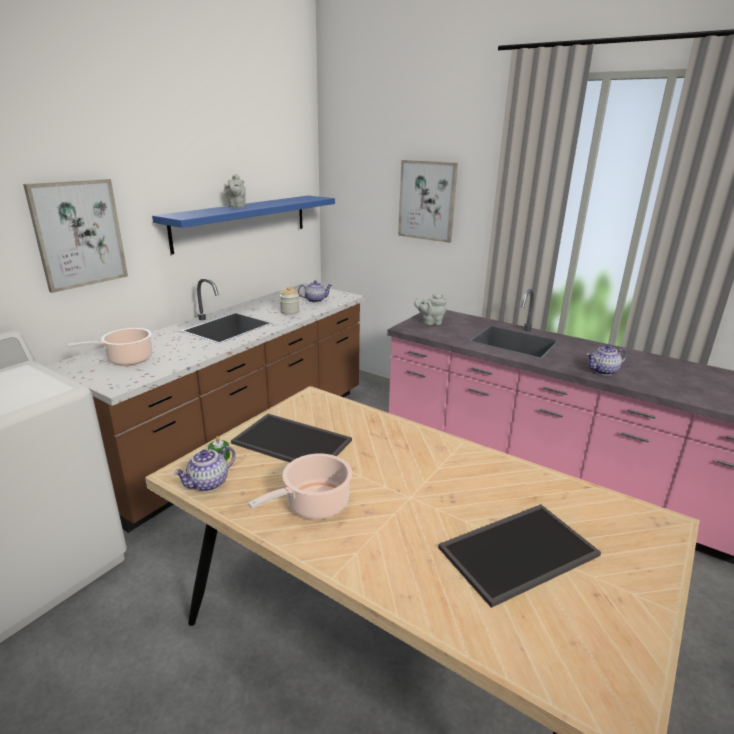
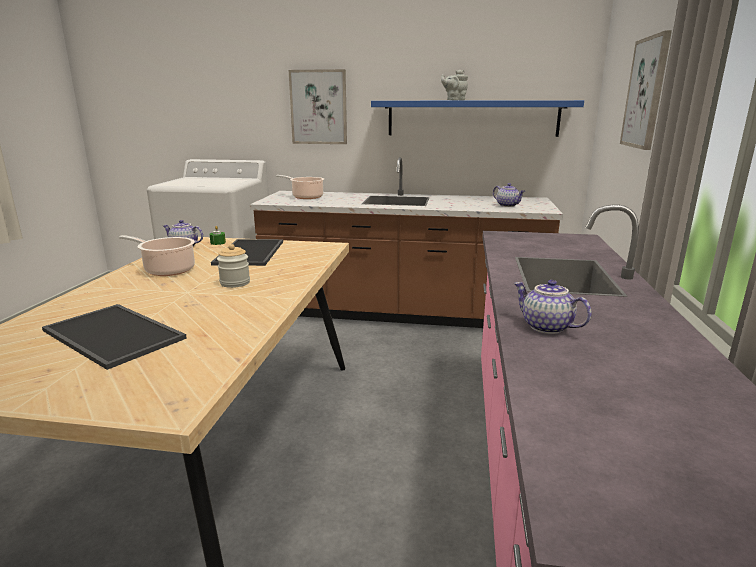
camera: 65 degrees right, 5 degrees down
jar [280,287,299,315] -> jar moved to [217,244,250,288]
grey teapot [414,293,447,325] -> none

